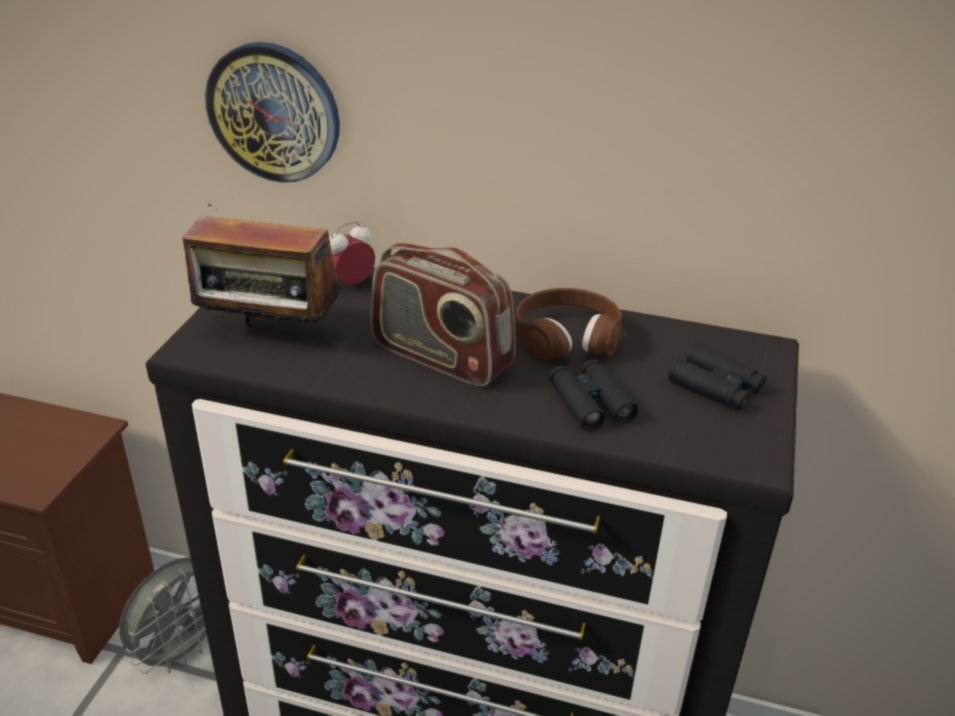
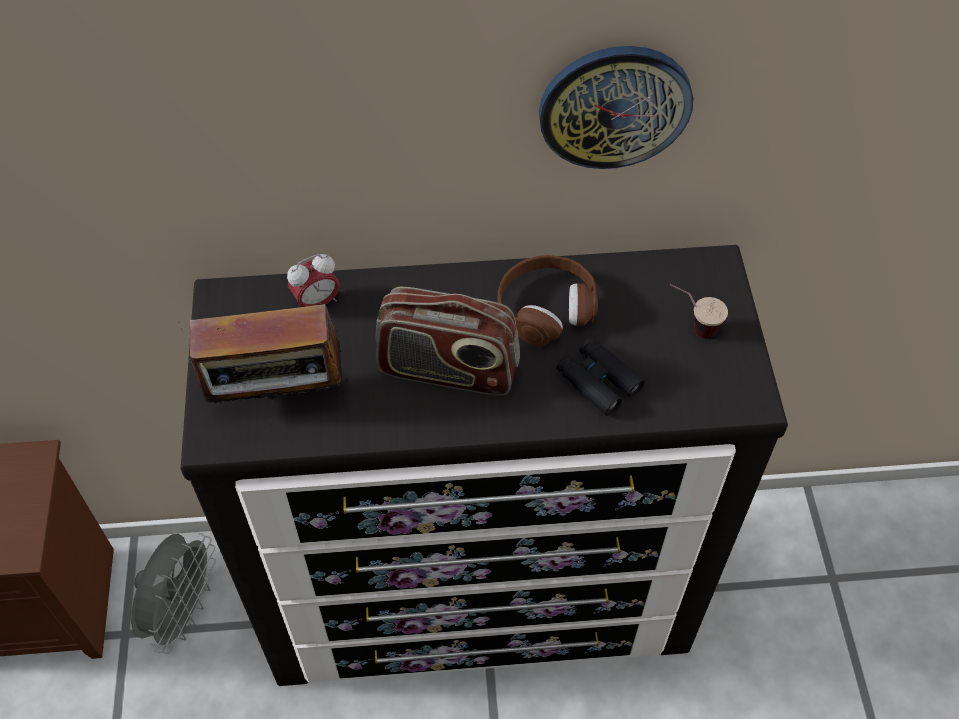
camera: 20 degrees left, 20 degrees up
wall clock [205,42,340,183] -> wall clock moved to [539,46,693,169]
alarm clock [329,221,375,285] -> alarm clock turned 150 degrees counterclockwise [287,254,340,307]
black binoculars [668,343,766,410] -> cup [670,284,728,339]

